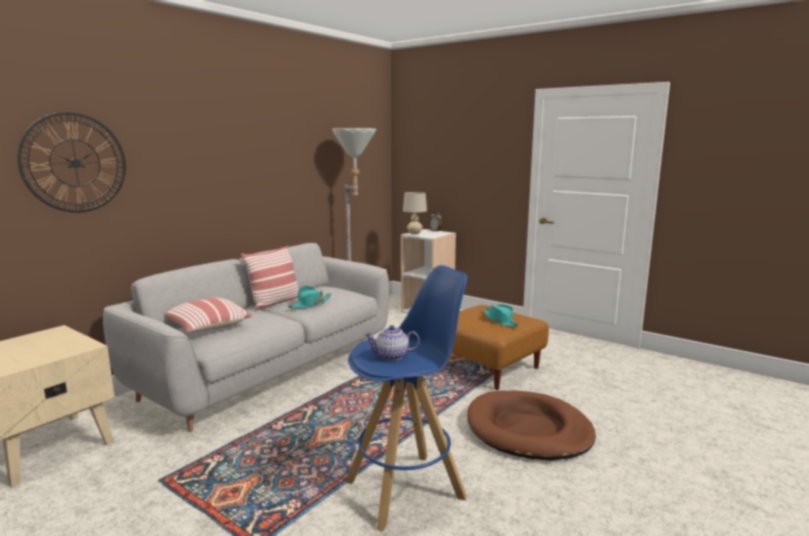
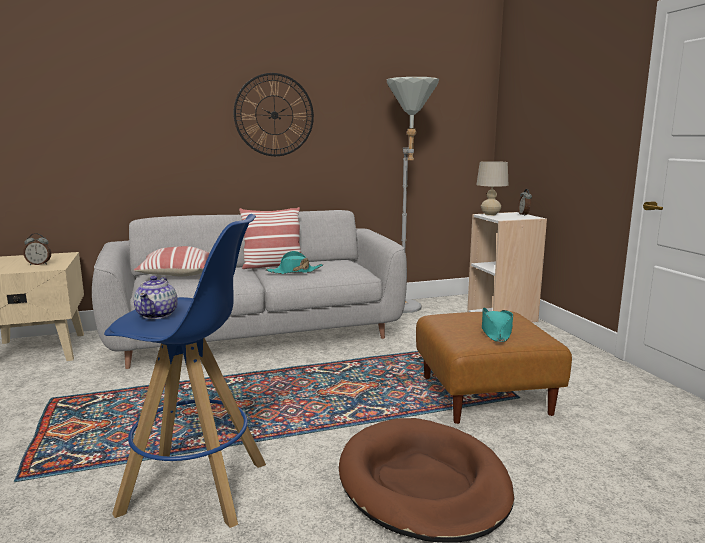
camera: 35 degrees right, 0 degrees up
wall clock [17,112,126,213] -> wall clock moved to [234,73,314,156]
teapot [364,325,420,361] -> teapot turned 120 degrees counterclockwise [134,276,178,319]
none -> alarm clock [23,233,51,265]

